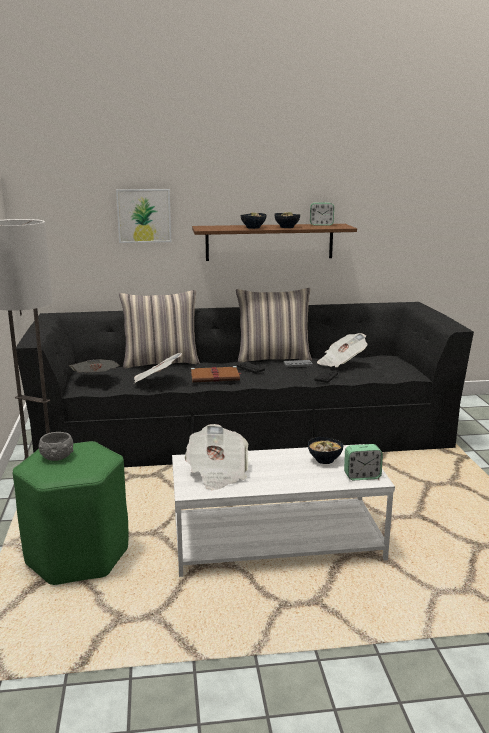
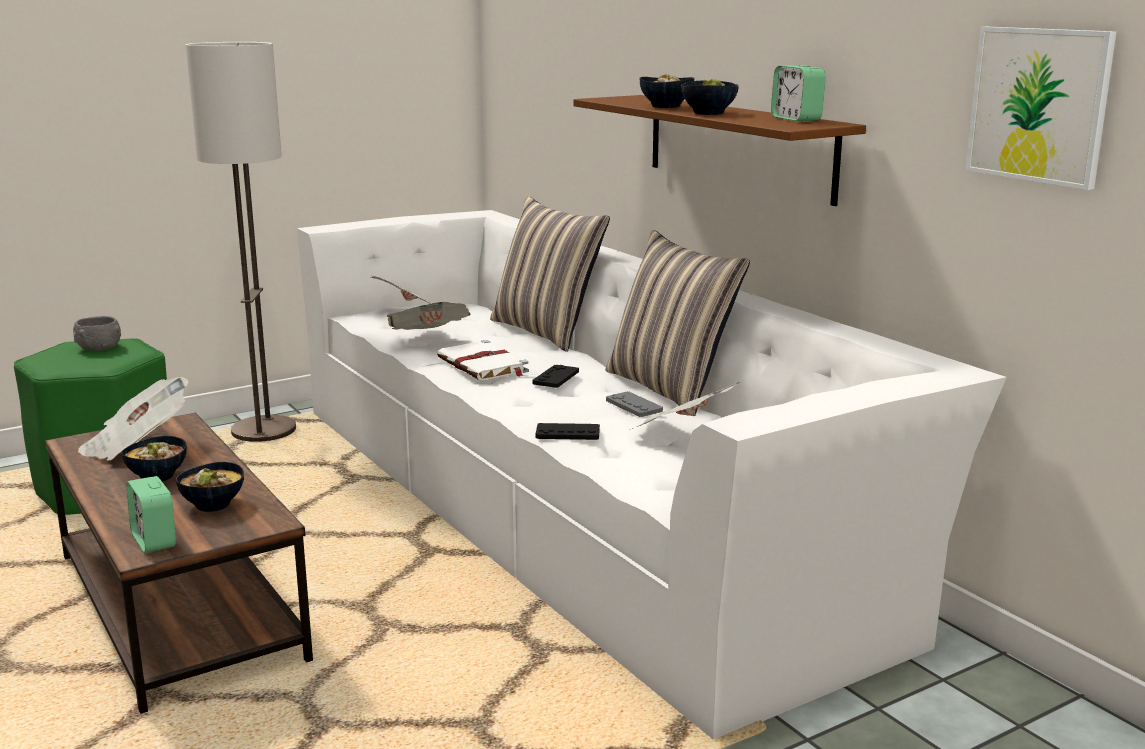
camera: 65 degrees right, 0 degrees up
black sofa [16,302,474,467] -> white sofa [297,210,1007,739]
picture [116,189,171,243] -> picture moved to [966,27,1116,190]
white coffee table [172,444,395,577] -> brown coffee table [45,413,313,714]
brown book [191,366,241,382] -> white book [437,340,529,380]
none -> bowl [121,436,187,481]

